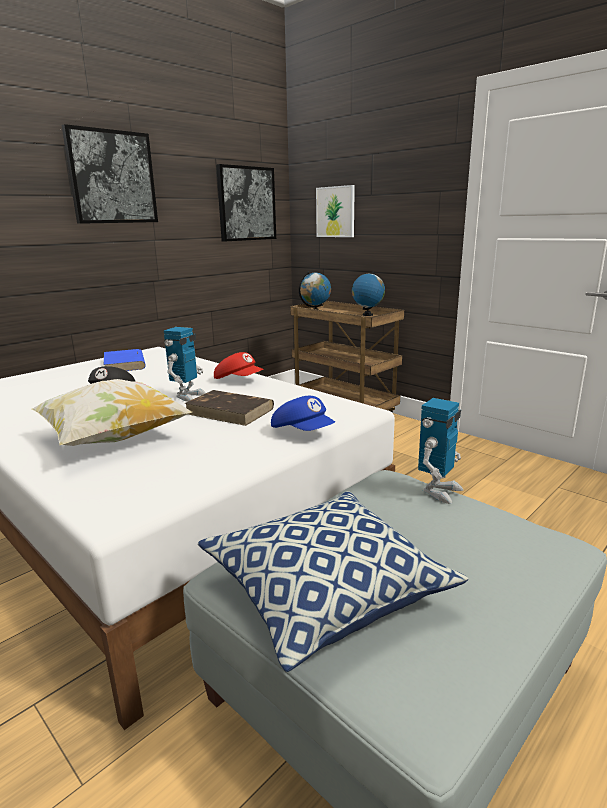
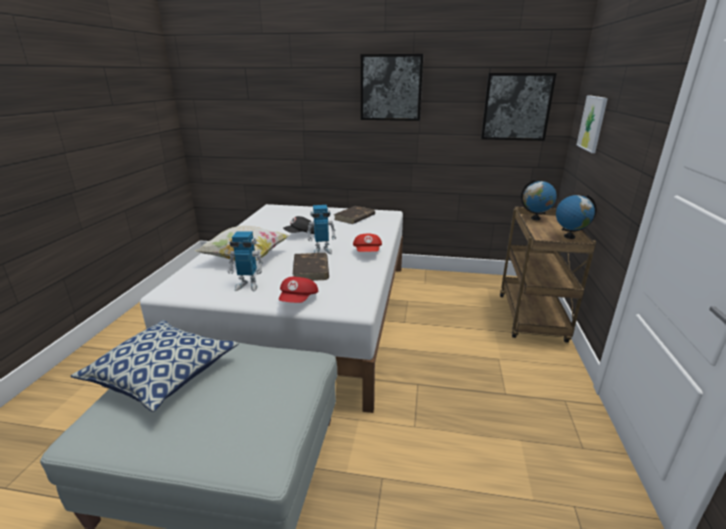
camera: 55 degrees right, 5 degrees up
blue book [104,349,146,371] -> brown book [334,206,375,224]
blue cap [271,396,335,431] -> red cap [279,277,318,303]
toy robot [418,398,463,504] -> toy robot moved to [228,231,263,291]

